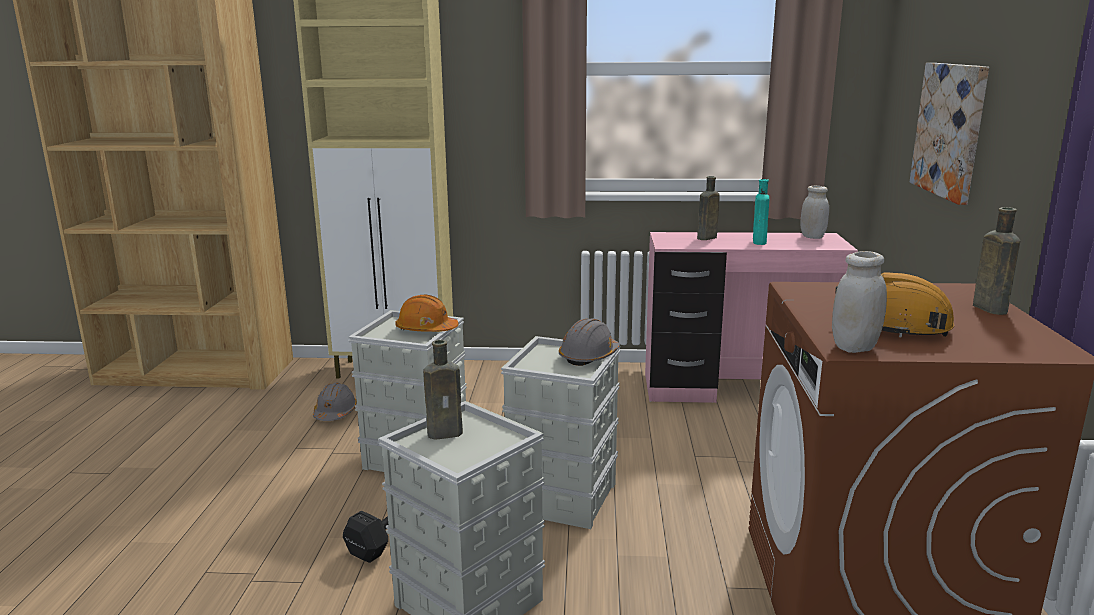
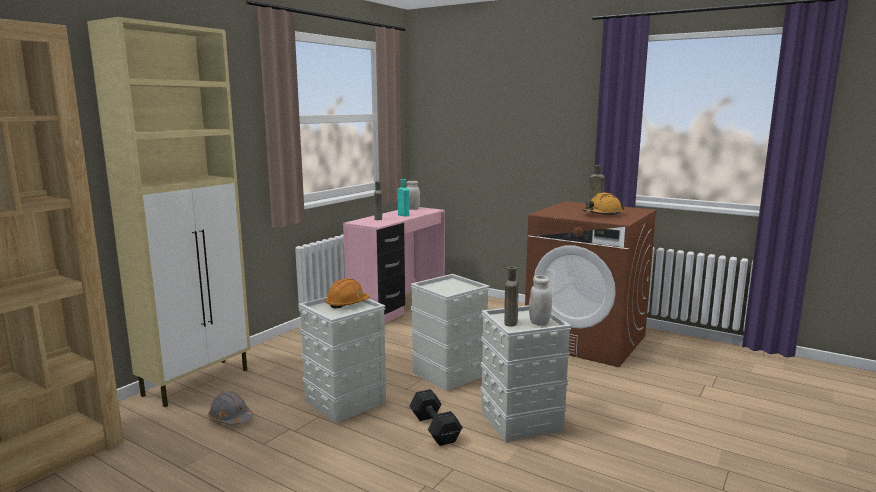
camera: 60 degrees left, 5 degrees down
grey hard hat [559,318,620,366] -> none
white jar [832,251,887,353] -> white jar moved to [529,275,552,326]
picture [910,63,989,205] -> none

